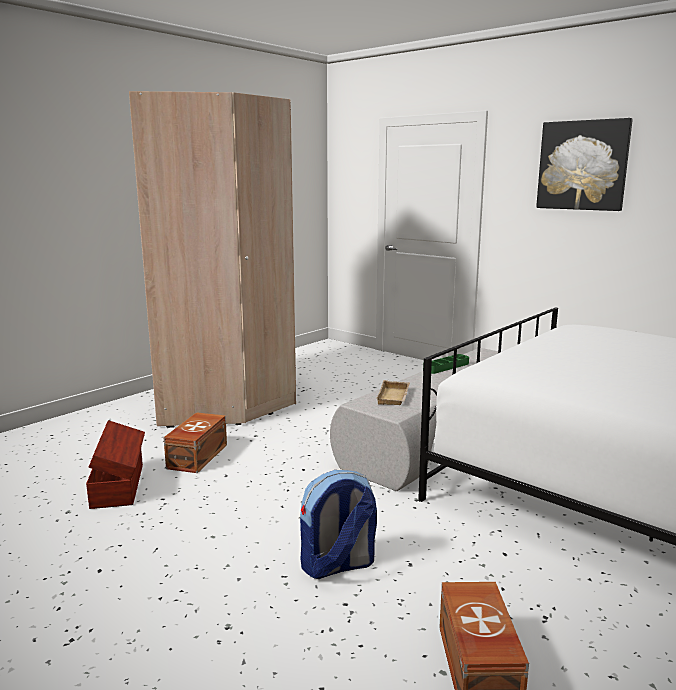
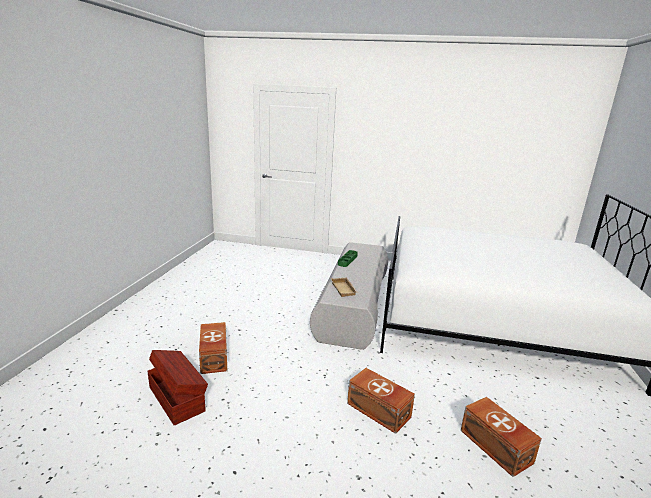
camera: 30 degrees left, 5 degrees up
beige wardrobe [129,91,296,428] -> none
backpack [300,470,377,579] -> brown storage box [347,368,415,434]
picture [536,118,633,211] -> none

